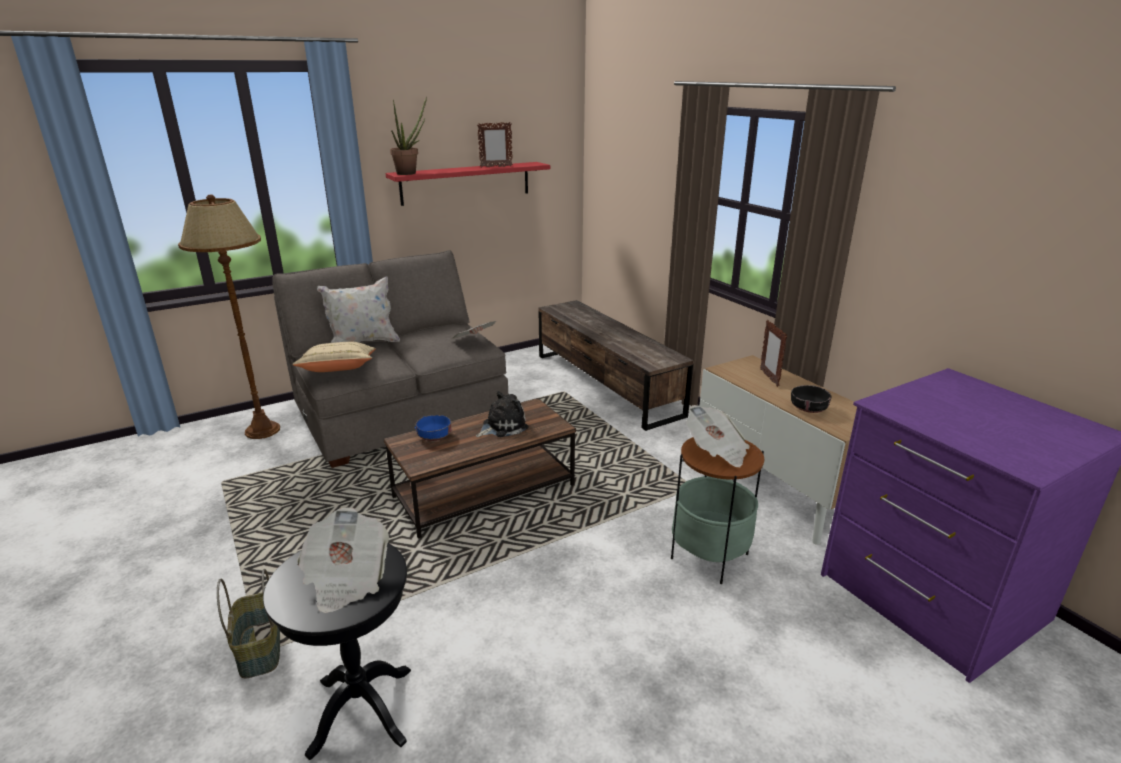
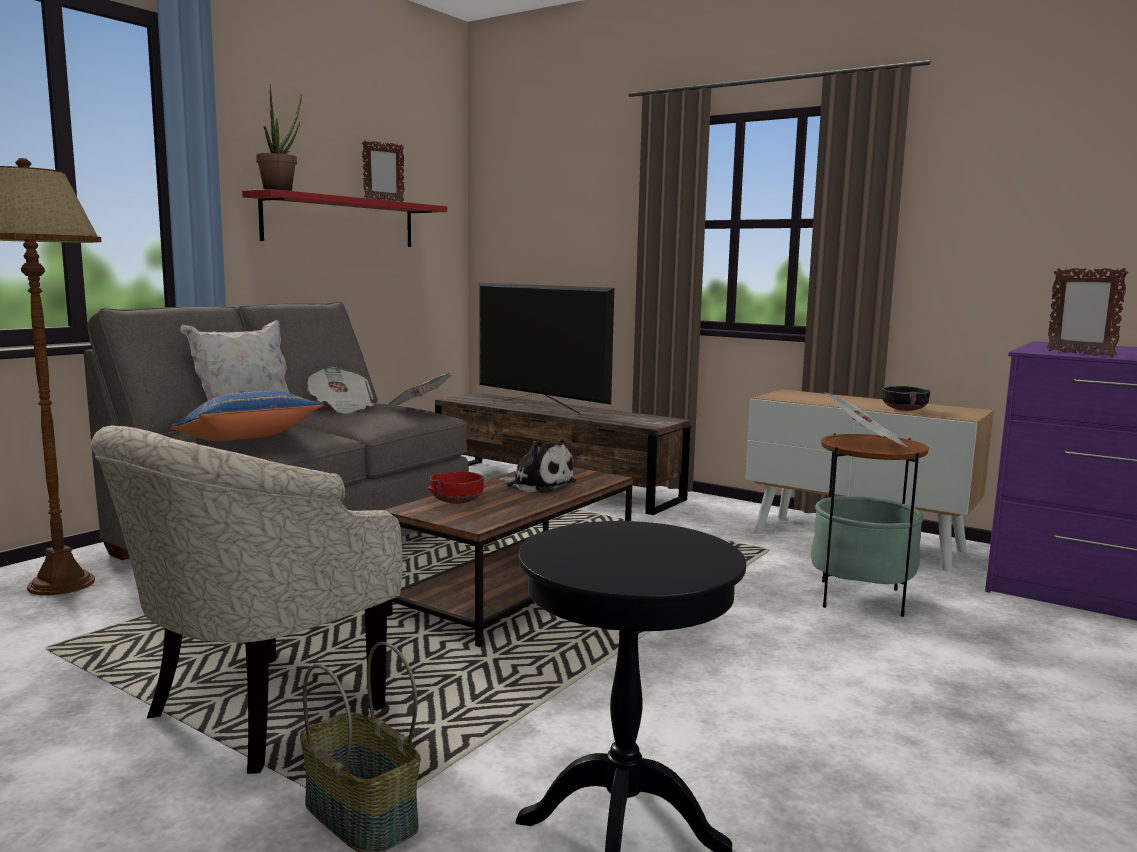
camera: 25 degrees left, 15 degrees down
beige pillow [292,342,376,372] -> blue pillow [170,391,324,441]
newspaper [297,508,389,613] -> newspaper moved to [307,367,374,414]
blue bowl [415,415,452,441] -> red bowl [427,472,486,504]
plush toy [476,391,529,437] -> plush toy turned 90 degrees clockwise [497,439,576,493]
picture frame [760,320,787,387] -> picture frame moved to [1047,267,1128,357]
none -> beige armchair [91,425,402,774]
none -> television [479,283,614,415]

